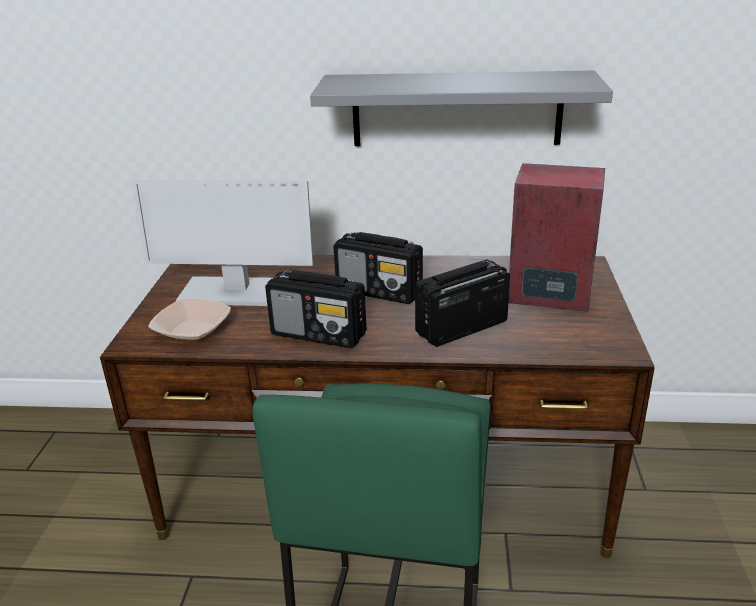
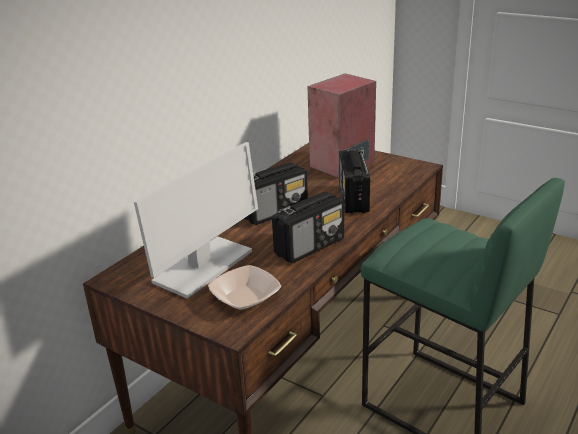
camera: 60 degrees left, 0 degrees up
grey shelf [310,71,613,146] -> none

